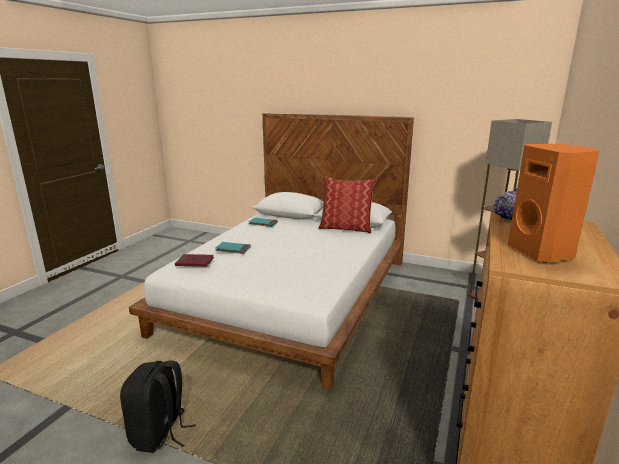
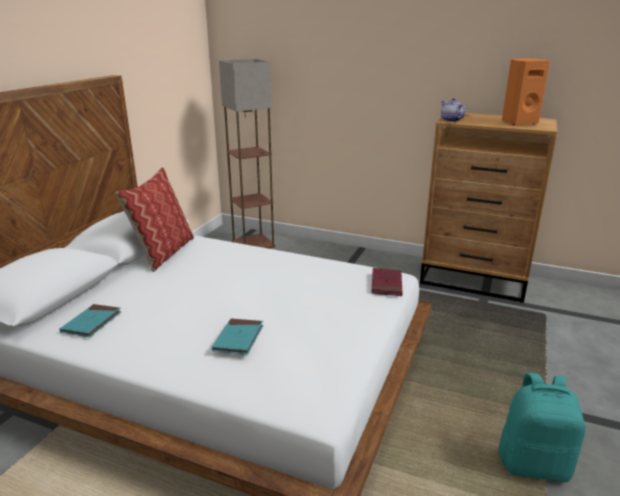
camera: 90 degrees left, 5 degrees up
black backpack [120,360,196,453] -> turquoise backpack [499,373,586,482]
red book [175,254,214,267] -> red book moved to [371,268,402,296]

